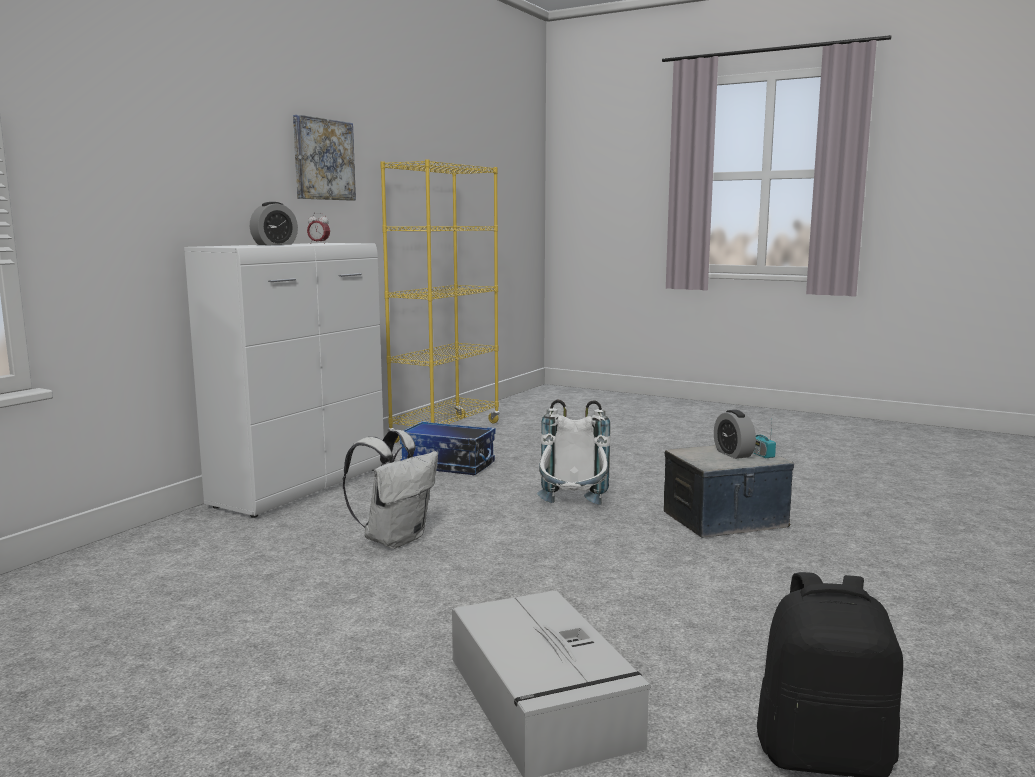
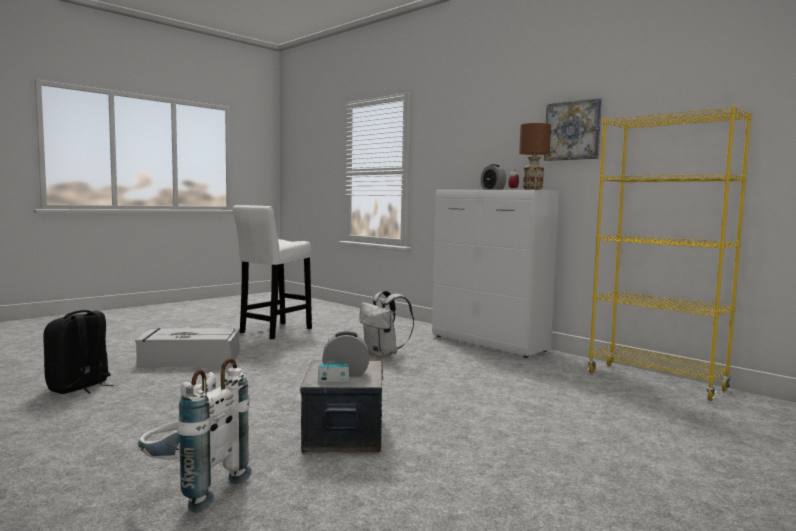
camera: 105 degrees right, 5 degrees down
storage box [399,421,495,475] -> none
white backpack [537,399,610,505] -> white backpack moved to [138,358,252,513]
none -> white stool [233,205,312,339]
none -> brown table lamp [519,123,551,190]

